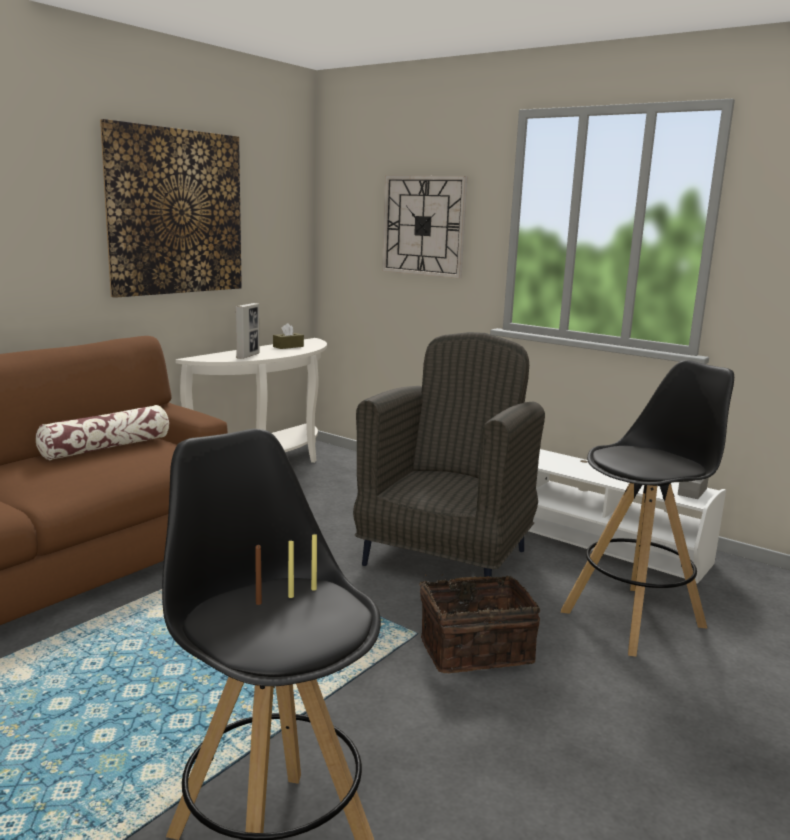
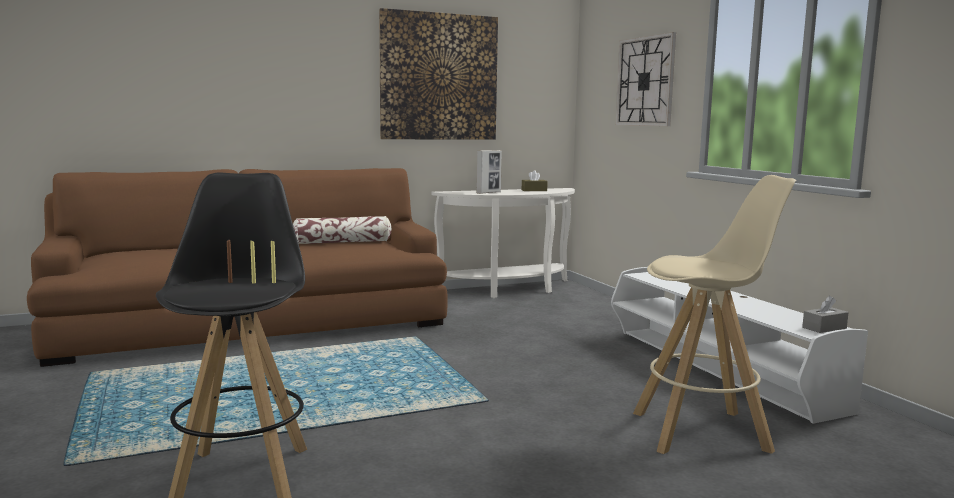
camera: 30 degrees right, 5 degrees down
grey armchair [353,332,545,577] -> none
basket [419,574,540,674] -> none
black stool [561,360,734,657] -> beige stool [633,175,796,454]

